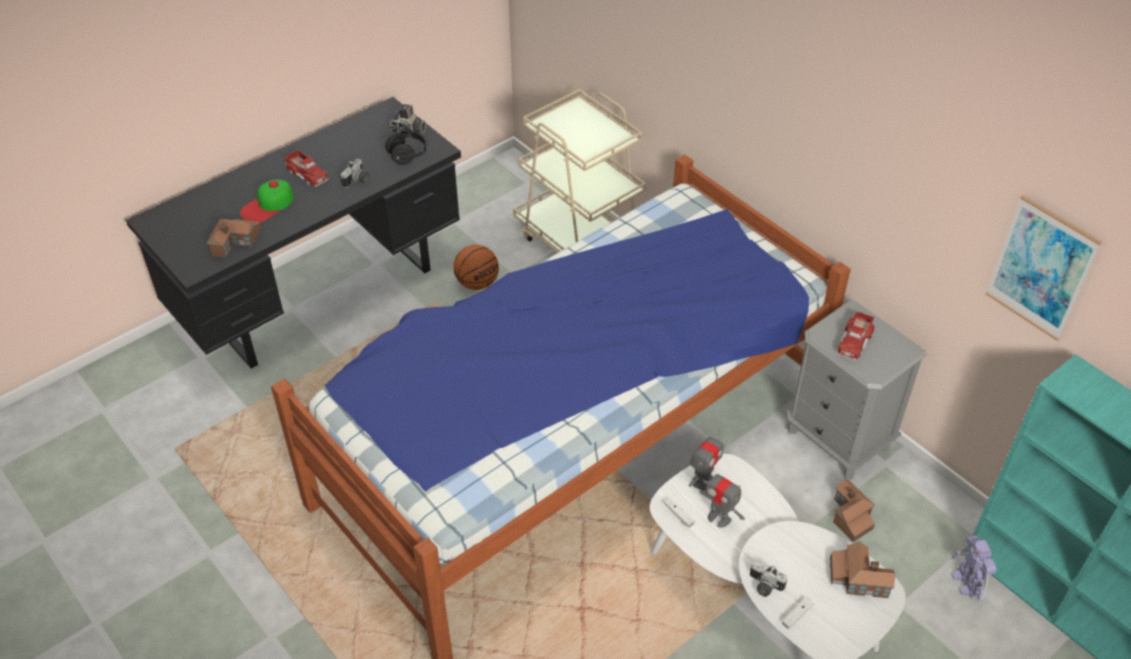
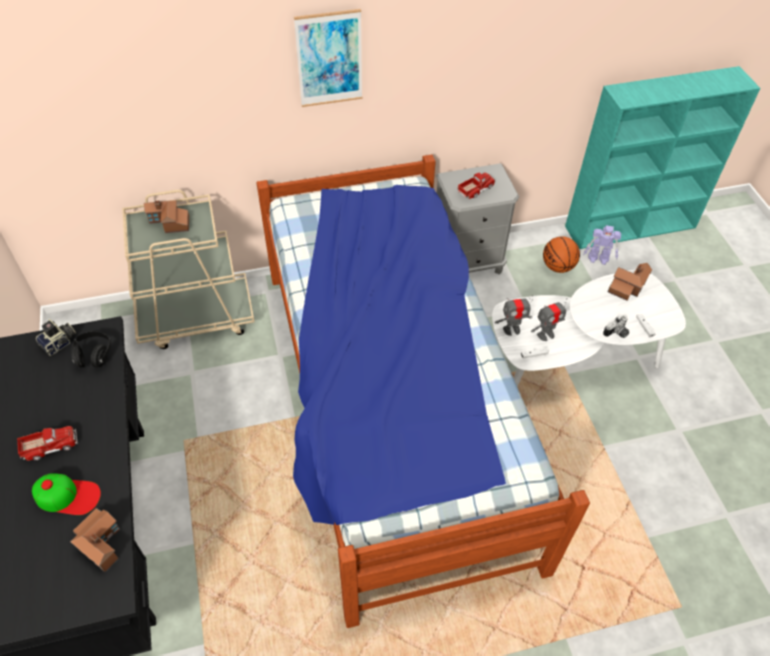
camera: 65 degrees left, 5 degrees up
cap [240,179,294,222] -> cap turned 60 degrees counterclockwise [32,473,101,515]
camera [341,159,369,188] -> none
basketball [453,245,499,290] -> basketball moved to [543,236,580,273]
toy robot [689,429,724,491] -> toy robot turned 105 degrees clockwise [495,295,533,336]
toy house [833,479,875,542] -> toy house moved to [144,200,189,233]
toy truck [838,311,875,361] -> toy truck turned 90 degrees counterclockwise [457,173,495,199]
picture [986,195,1102,341] -> picture moved to [294,9,362,107]

